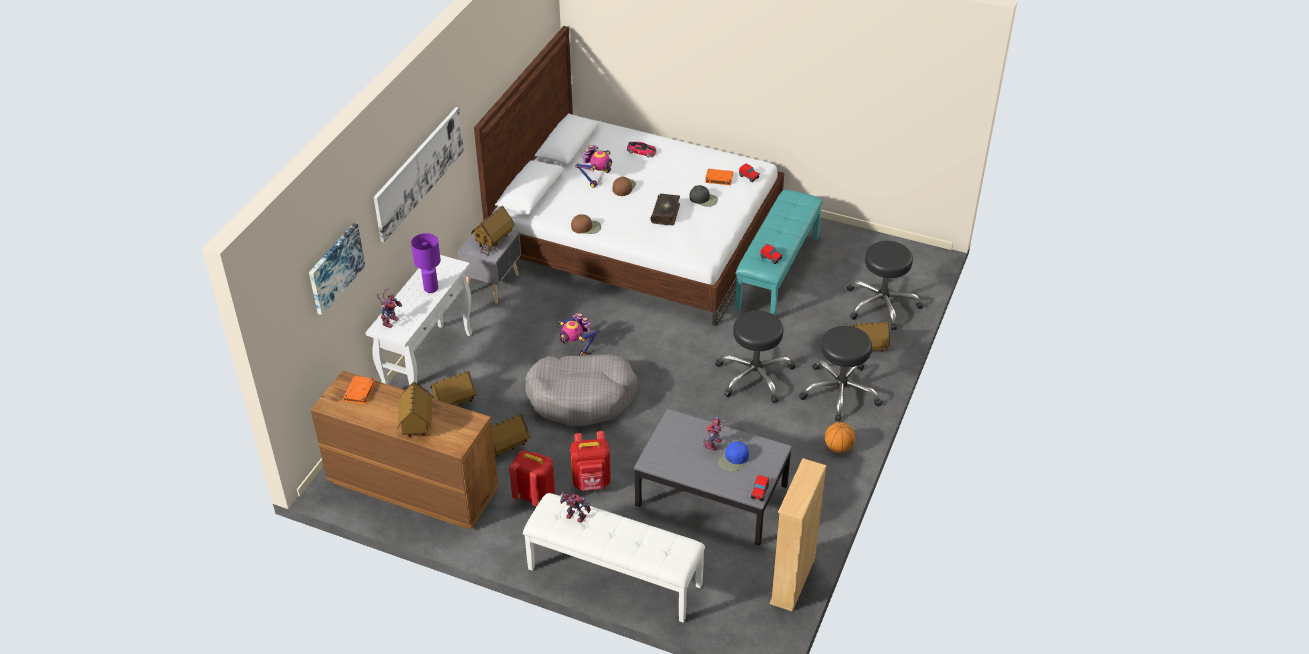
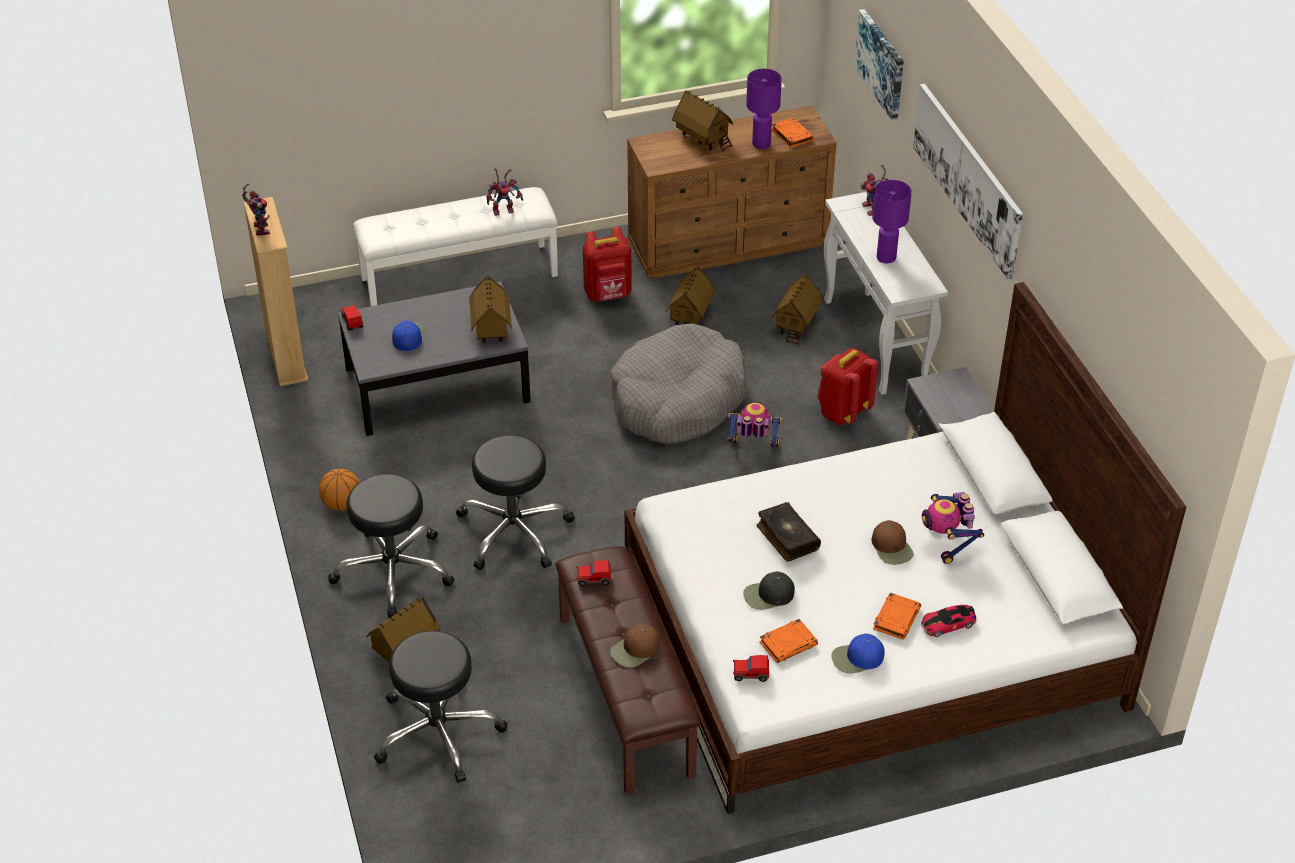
camera: 140 degrees right, 0 degrees up
toy house [471,205,515,256] -> toy house moved to [469,275,512,343]
red backpack [570,431,611,491] -> red backpack moved to [817,348,878,425]
brown cap [571,214,601,234] -> brown cap moved to [610,623,659,668]
toy robot [703,417,725,451] -> toy robot moved to [242,183,270,236]
turquoise bench [735,190,823,316] -> brown bench [555,546,700,795]
none -> purple table lamp [746,69,782,149]
none -> blue cap [832,634,885,674]
none -> orange book [873,593,921,640]

